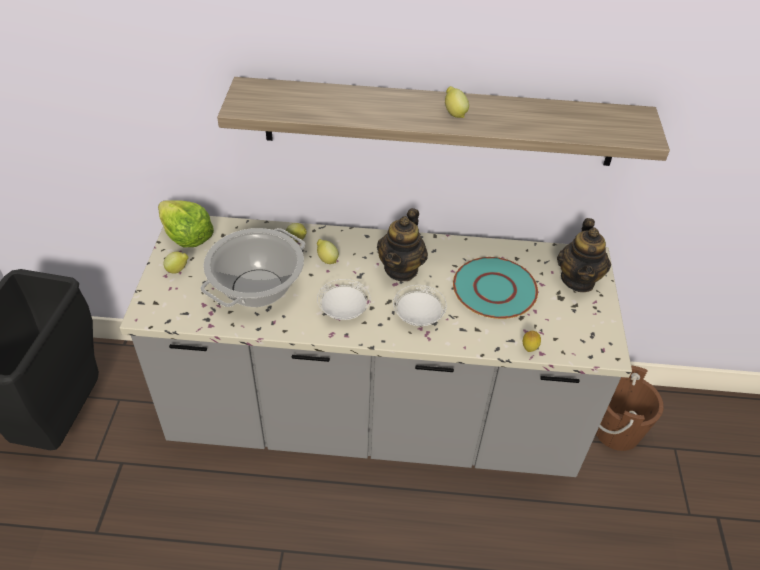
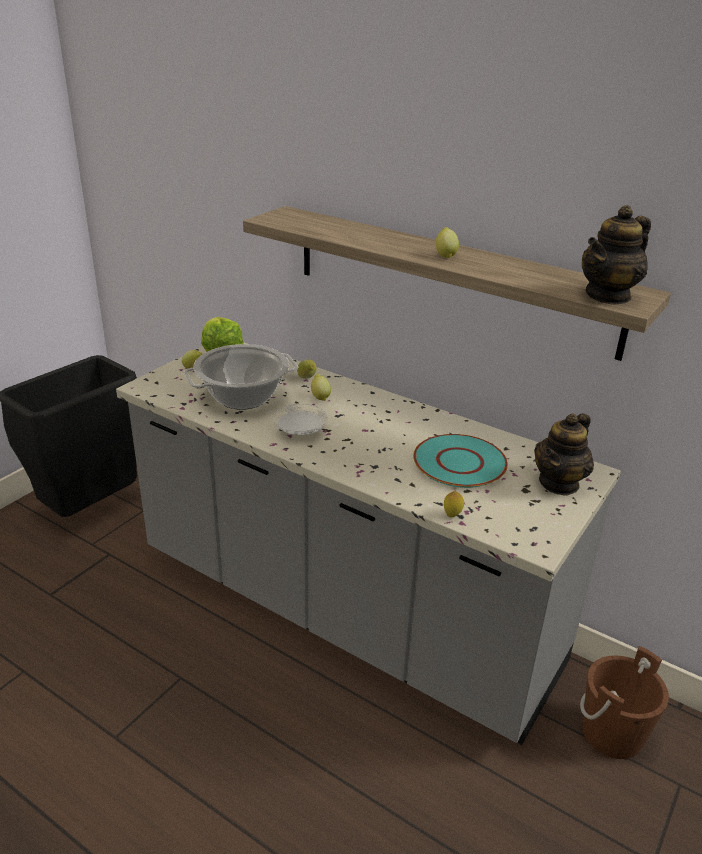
camera: 30 degrees right, 15 degrees down
teapot [377,208,428,281] -> teapot moved to [582,205,651,305]
white plate [393,285,447,326] -> none

